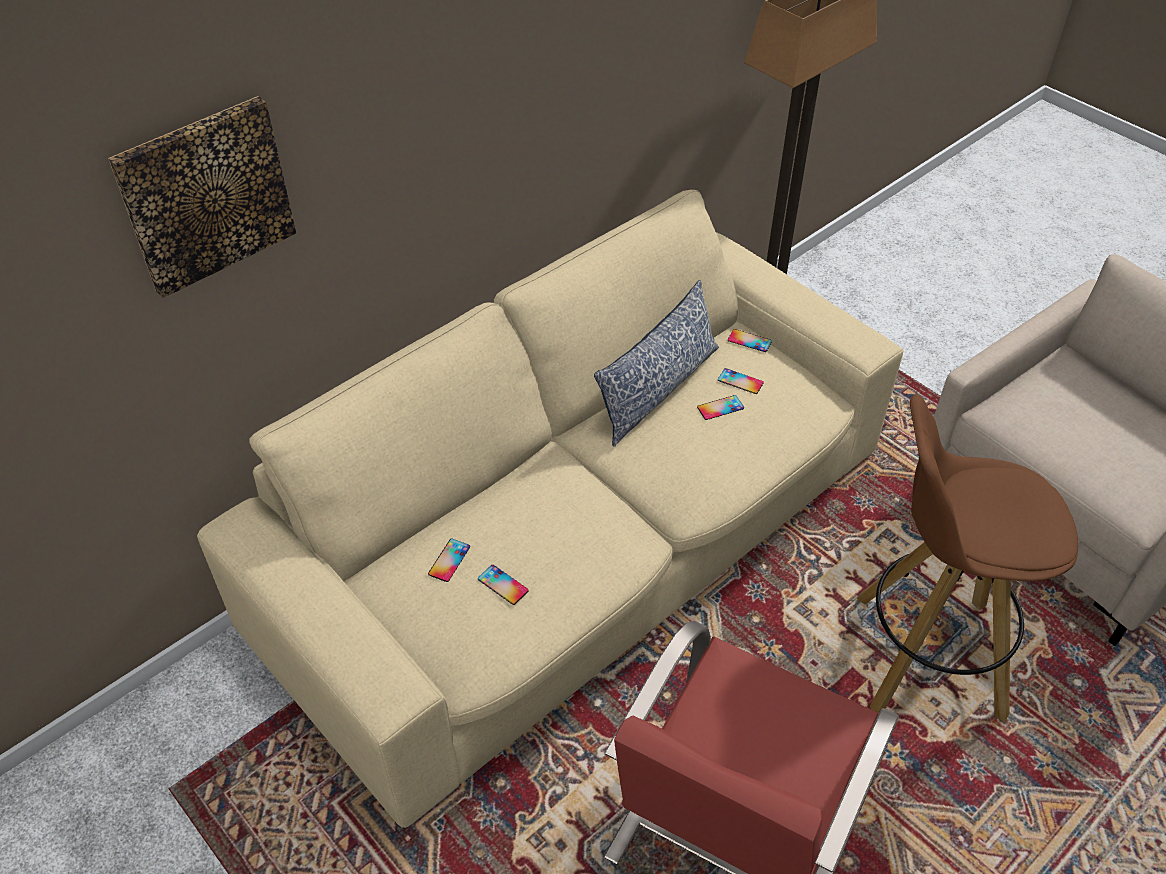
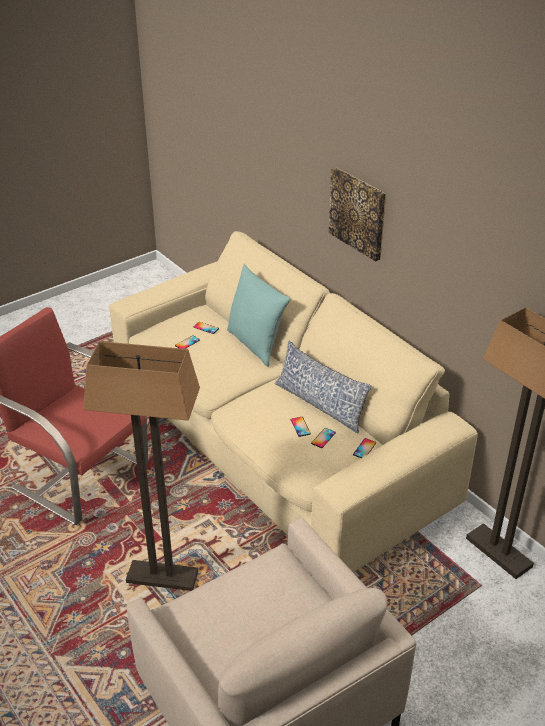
camera: 95 degrees right, 10 degrees down
picture [108,96,296,298] -> picture moved to [329,167,386,262]
brown stool [857,394,1078,722] -> floor lamp [83,341,200,591]
none -> turquoise pillow [227,264,290,367]

